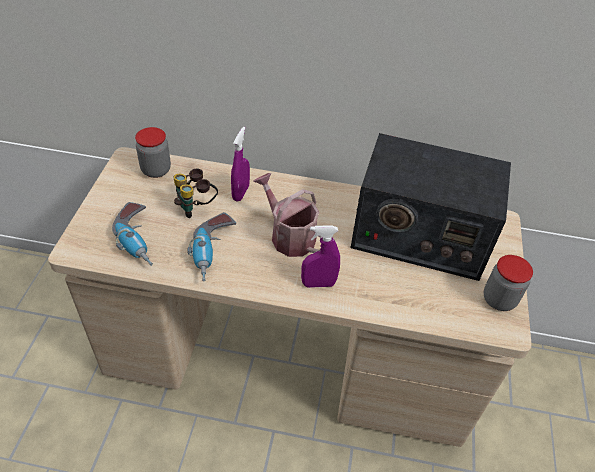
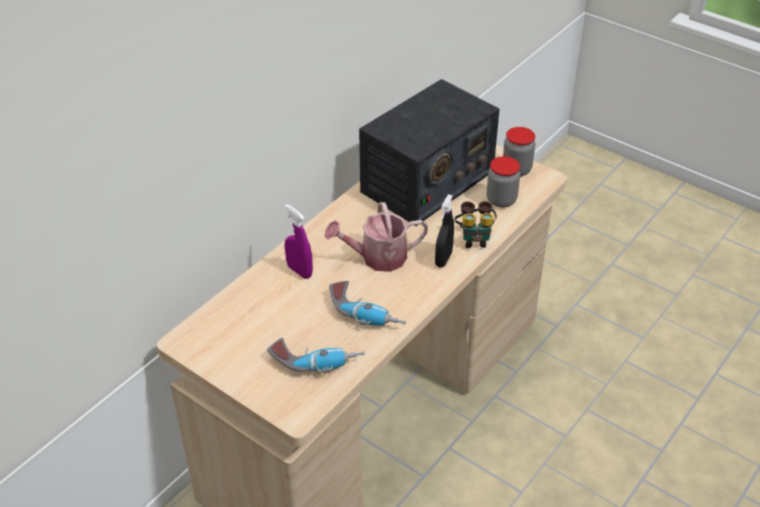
camera: 60 degrees left, 5 degrees down
jar [135,127,171,178] -> jar moved to [487,156,520,208]
binoculars [174,168,218,218] -> binoculars moved to [455,201,497,248]
purple spray bottle [301,225,340,288] -> black spray bottle [435,194,454,268]

